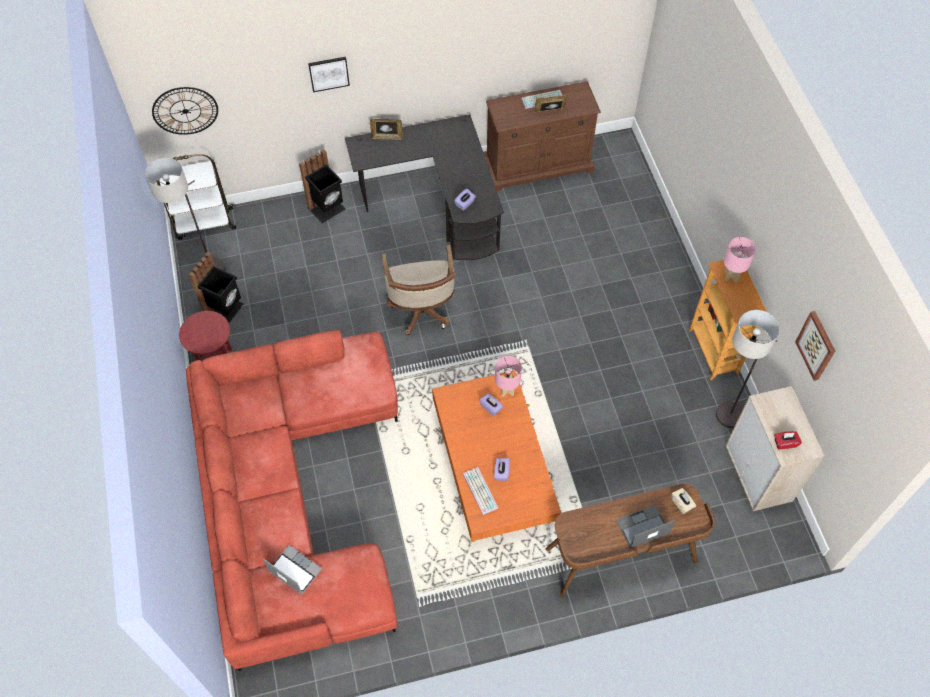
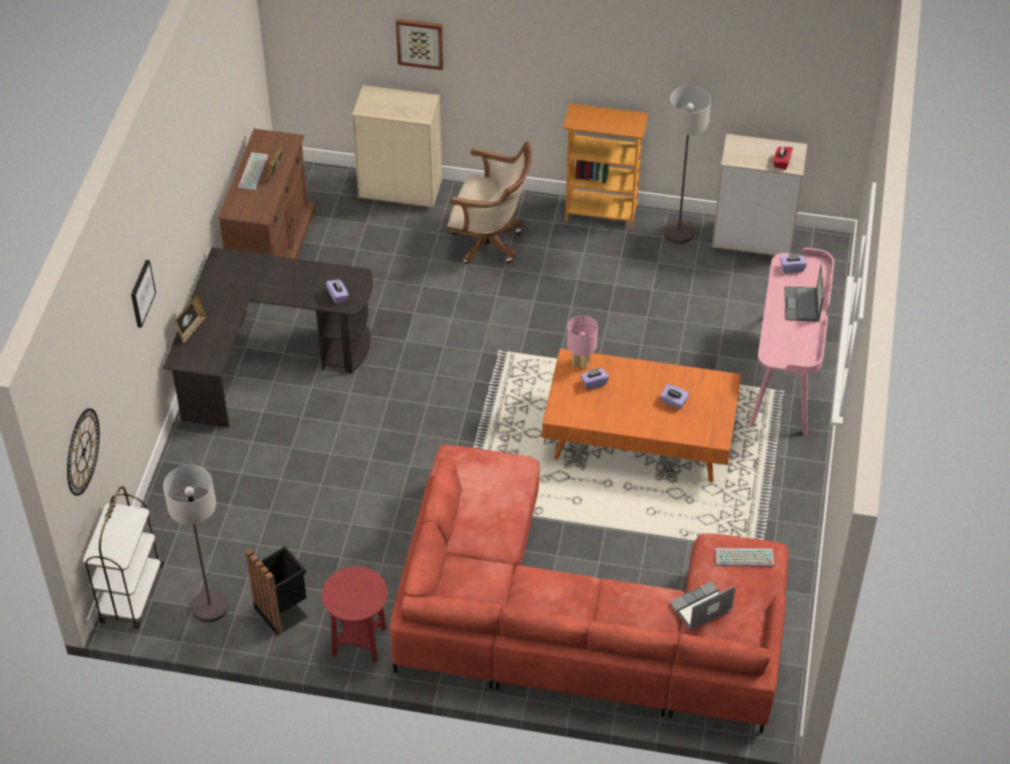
camera: 65 degrees left, 10 degrees down
black trash can [299,149,346,223] -> none
office chair [382,245,456,335] -> office chair moved to [447,141,532,264]
keyboard [463,467,498,515] -> keyboard moved to [715,548,774,567]
brown desk [546,484,715,598] -> pink desk [749,248,834,436]
beige tissue box [671,488,696,514] -> purple tissue box [780,253,807,273]
pink table lamp [724,237,756,282] -> none
picture [795,311,835,381] -> picture moved to [396,19,444,70]
none -> beige cabinet [352,85,442,207]

